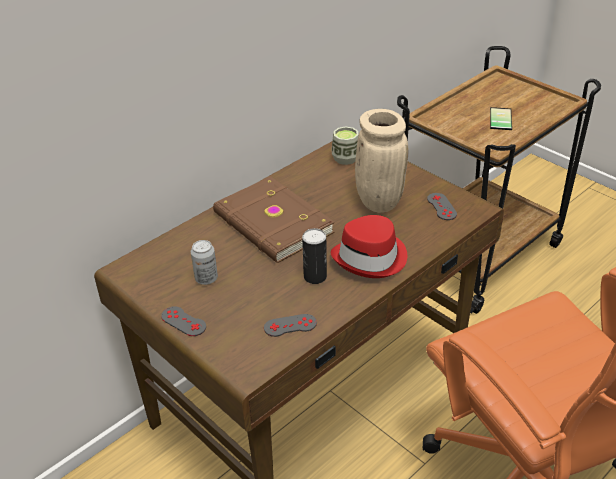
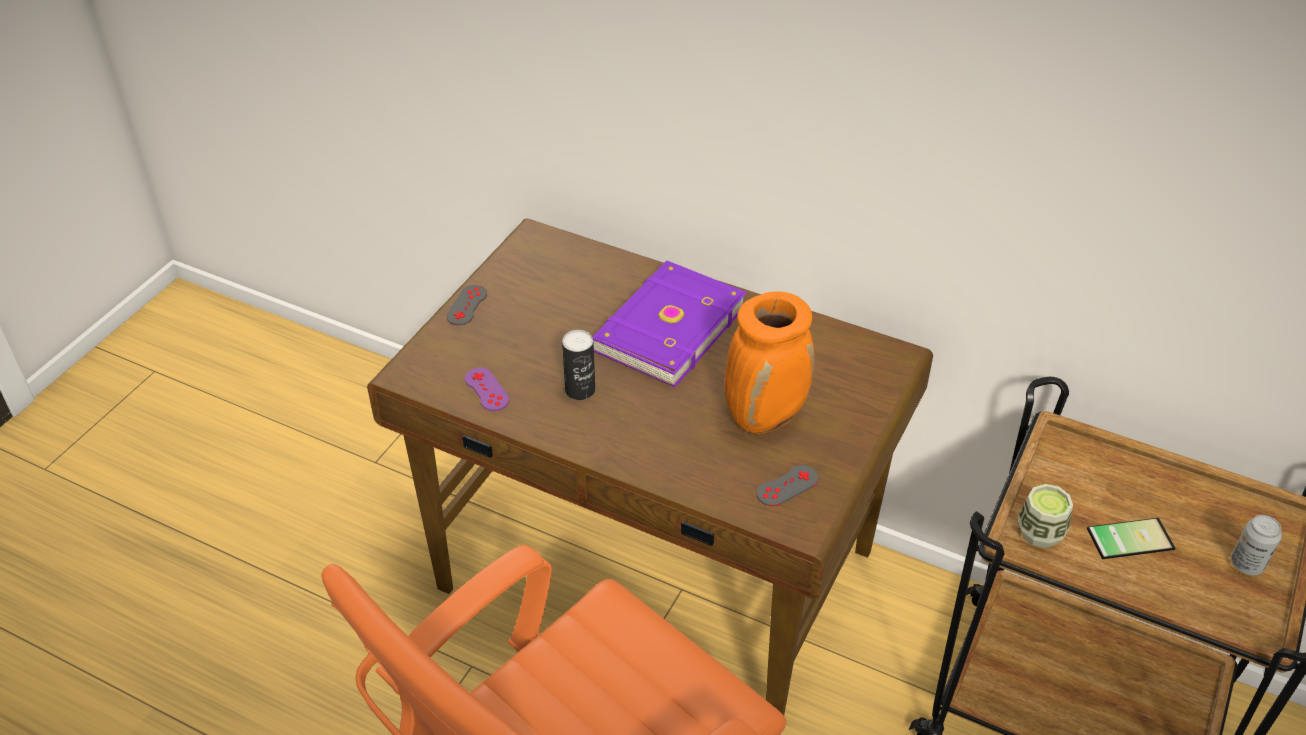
camera: 70 degrees right, 5 degrees up
can [191,240,218,285] -> can moved to [1231,515,1282,575]
brown book [213,176,335,263] -> purple book [592,261,747,387]
grey game controller [264,314,317,337] -> purple game controller [465,368,509,411]
red hat [331,215,407,278] -> none
cup [332,126,359,165] -> cup moved to [1018,484,1073,548]
beige vase [355,109,408,213] -> orange vase [725,291,814,434]

